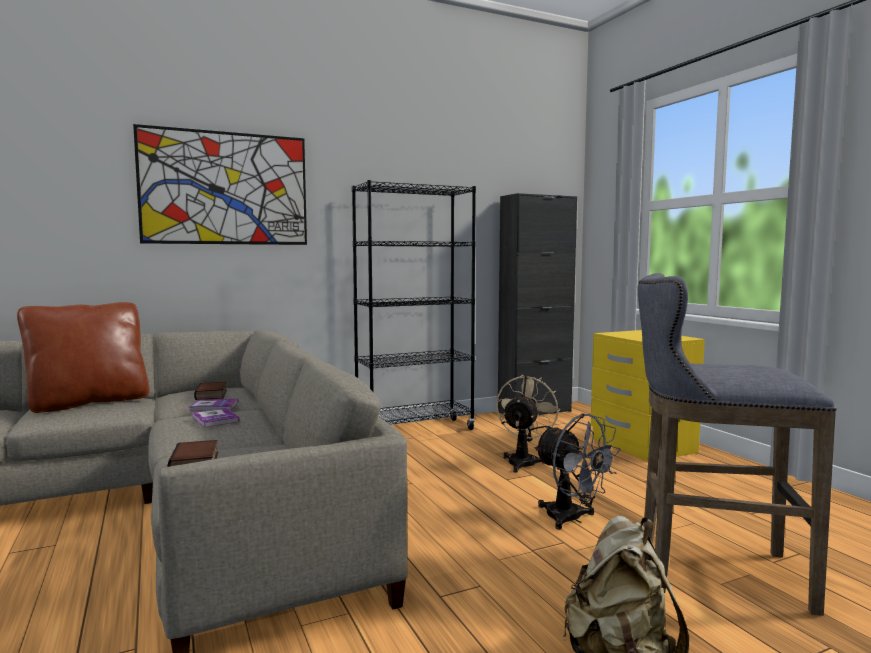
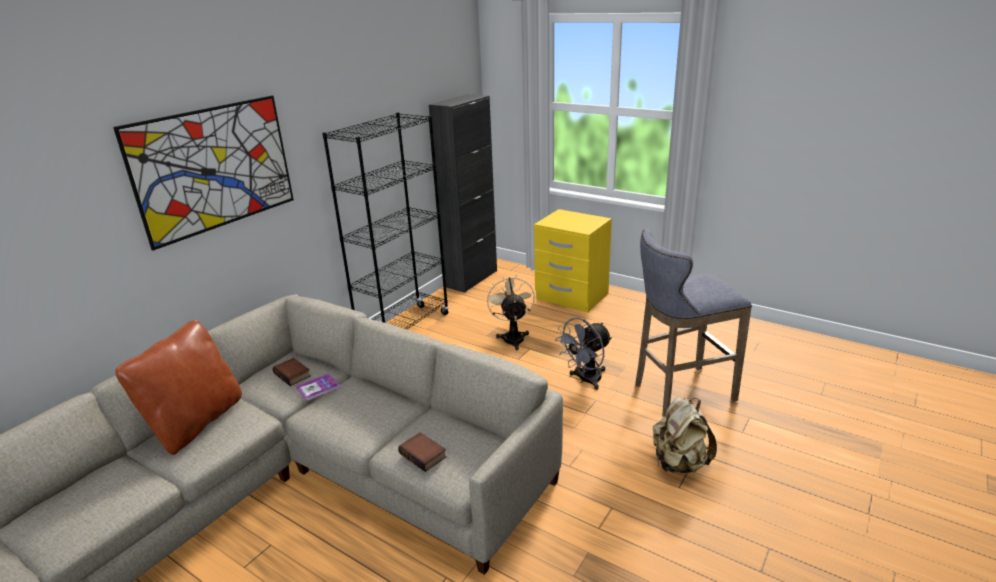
camera: 30 degrees left, 20 degrees up
book [192,408,239,428] -> none
grey fan [534,413,621,530] -> grey fan turned 120 degrees clockwise [555,318,612,390]

